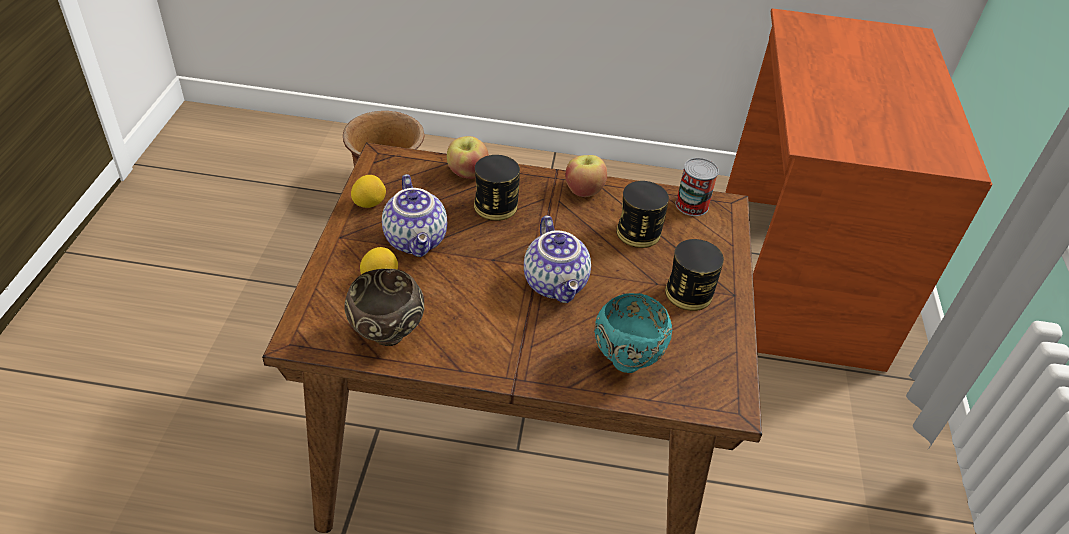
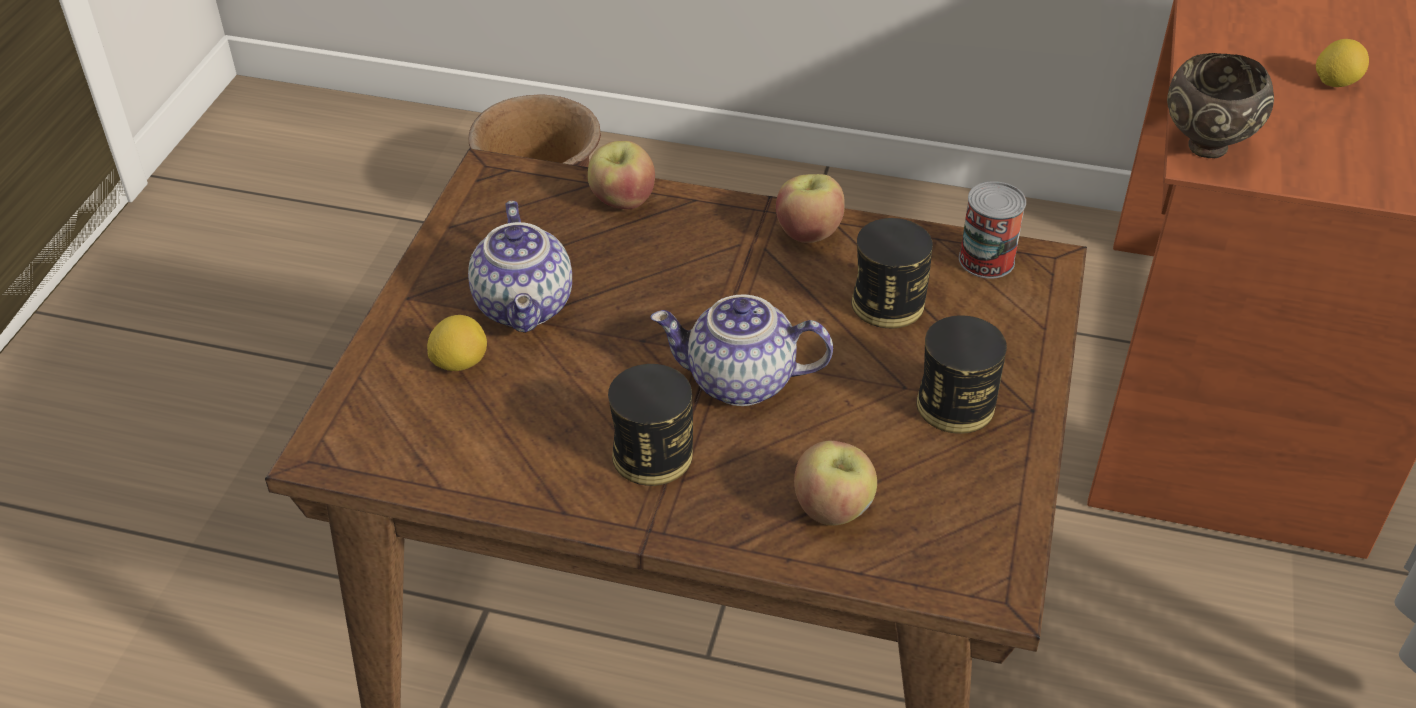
camera: 10 degrees right, 0 degrees up
brown bowl [344,269,424,346] -> brown bowl moved to [1167,53,1274,158]
lemon [351,175,386,208] -> lemon moved to [1316,39,1369,87]
can [474,155,520,221] -> can moved to [608,364,693,486]
teapot [524,215,591,303] -> teapot turned 105 degrees clockwise [650,295,833,406]
turquoise bowl [594,293,672,373] -> apple [794,440,877,525]

